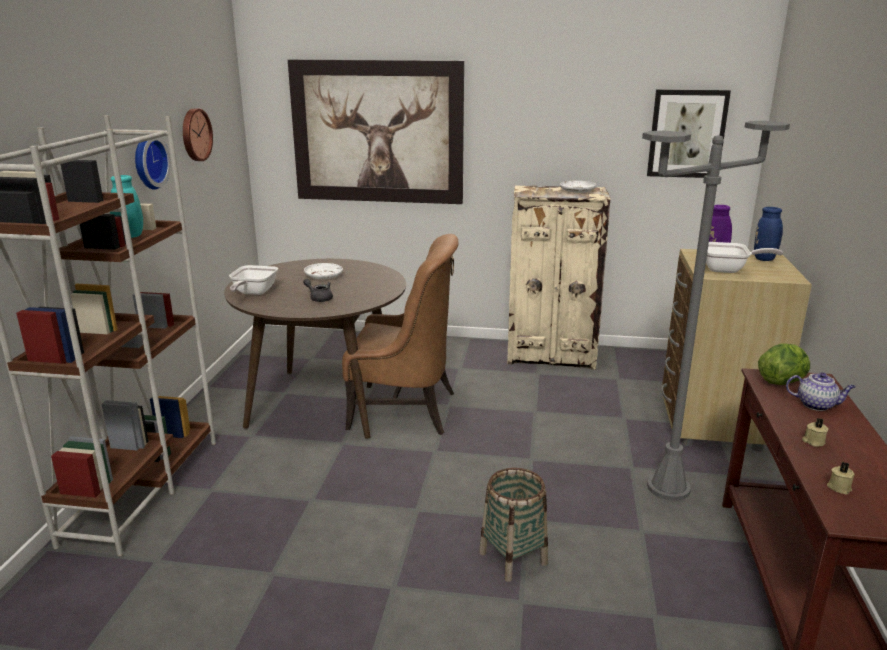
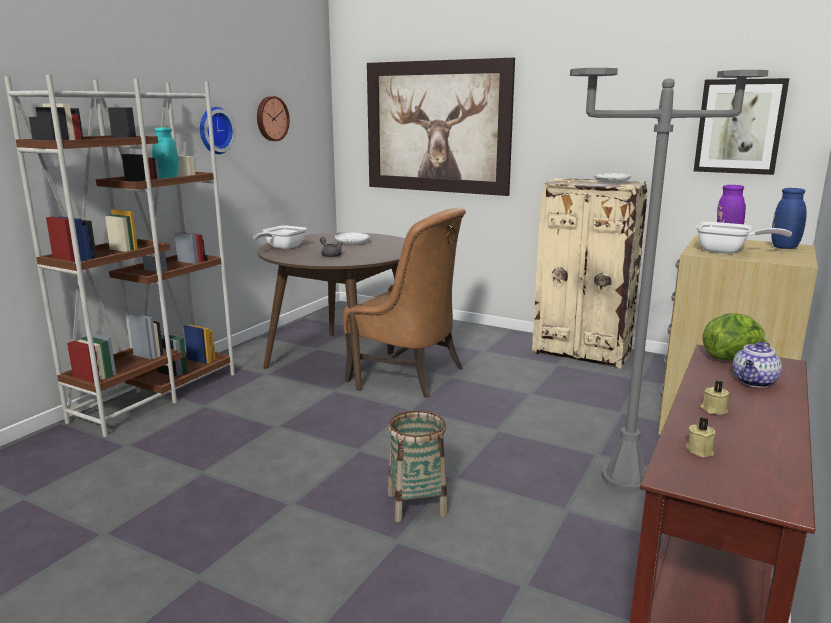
camera: 20 degrees right, 5 degrees down
teapot [786,372,855,411] -> teapot turned 90 degrees clockwise [733,342,782,388]

